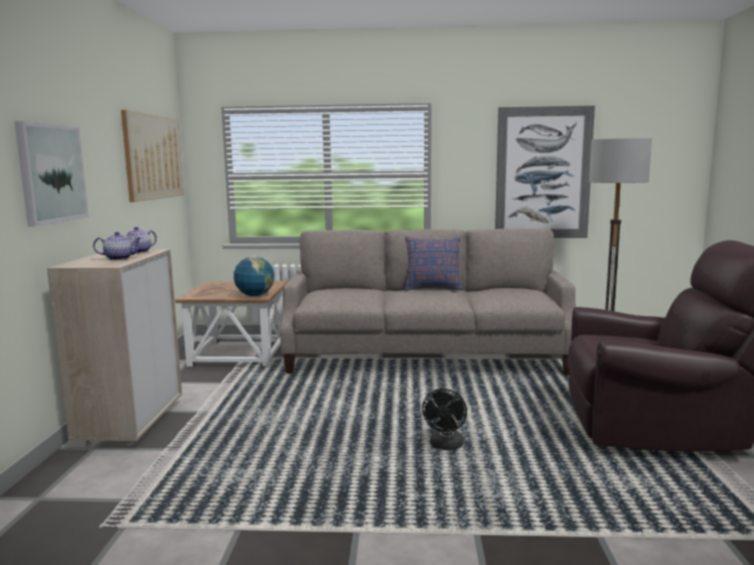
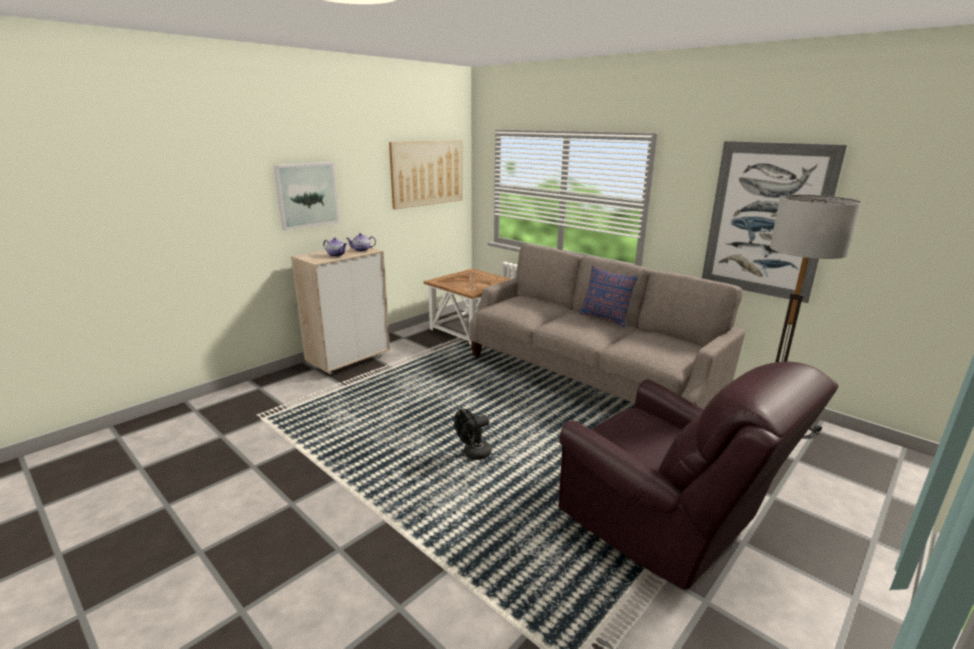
camera: 40 degrees right, 10 degrees up
globe [234,256,274,296] -> none

